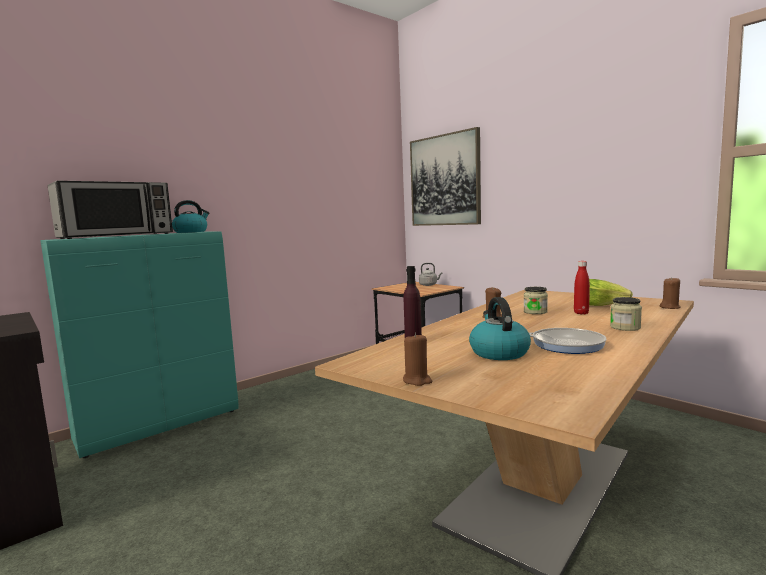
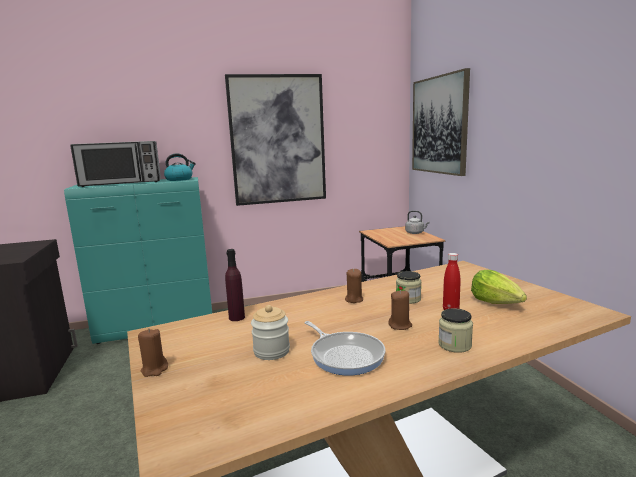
camera: 25 degrees right, 5 degrees up
kettle [469,297,531,360] -> jar [251,305,290,360]
brown candle [659,277,681,309] -> brown candle moved to [388,290,412,330]
none -> picture [225,74,326,206]

